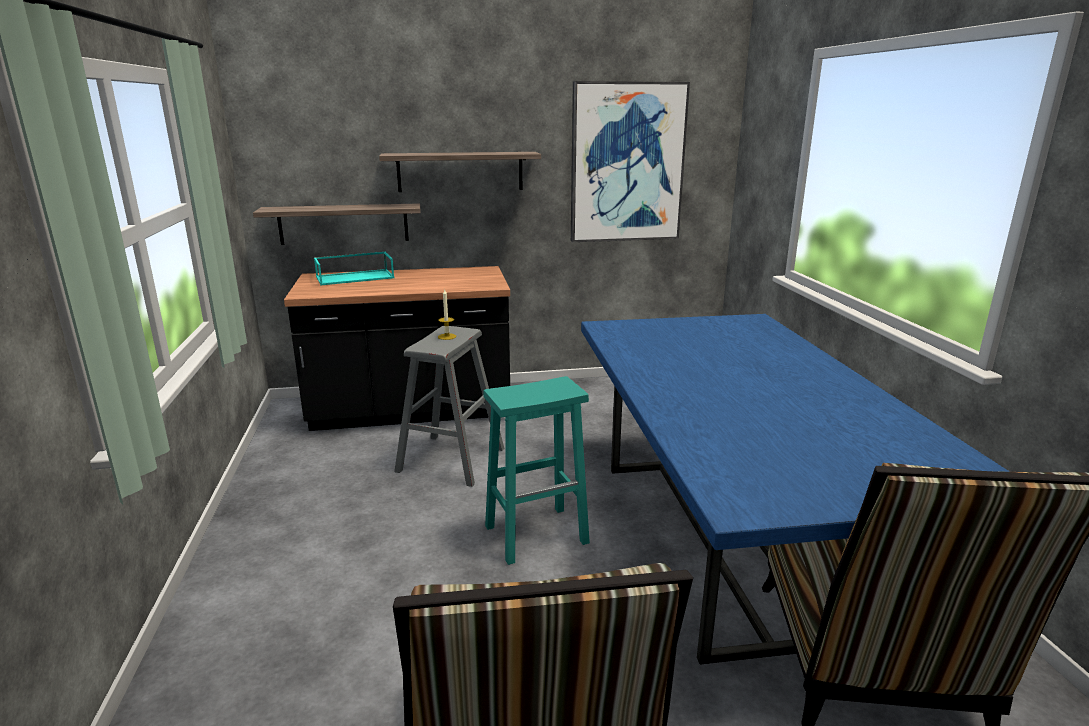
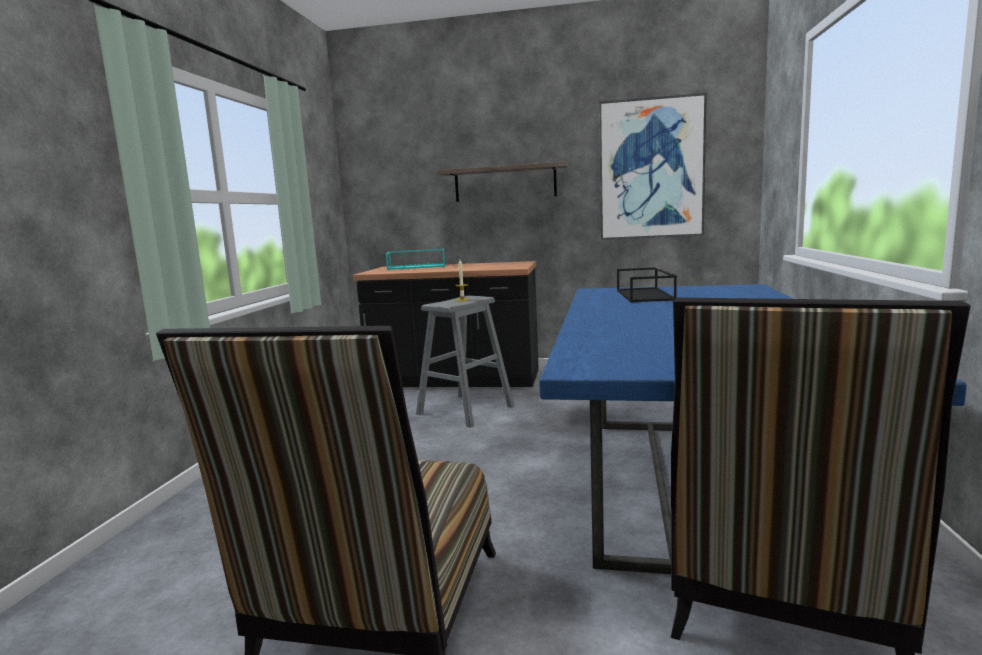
camera: 20 degrees right, 10 degrees down
shelf [253,203,420,245] -> none
turquoise stool [484,376,590,565] -> none
none -> black tray [617,267,677,302]

